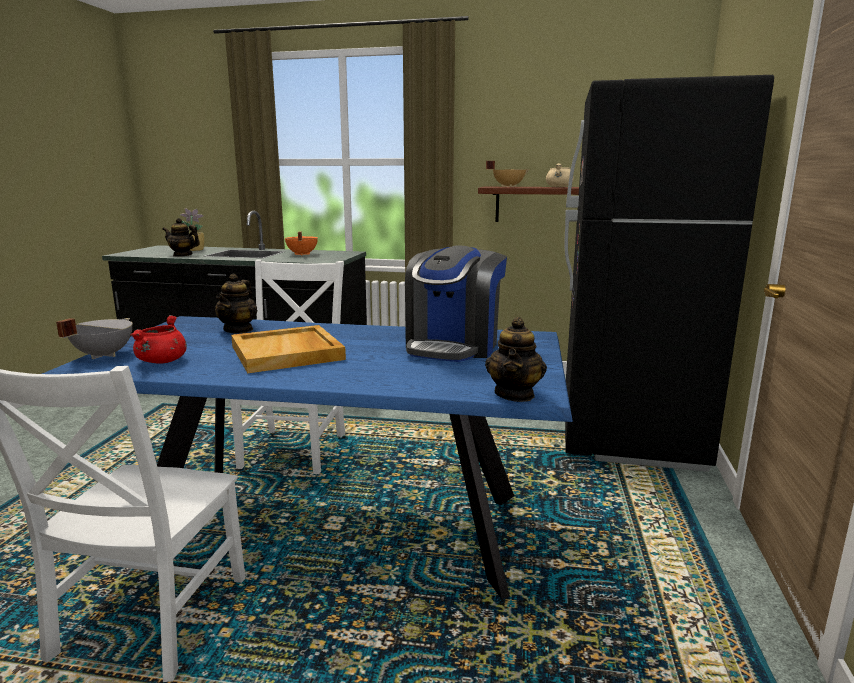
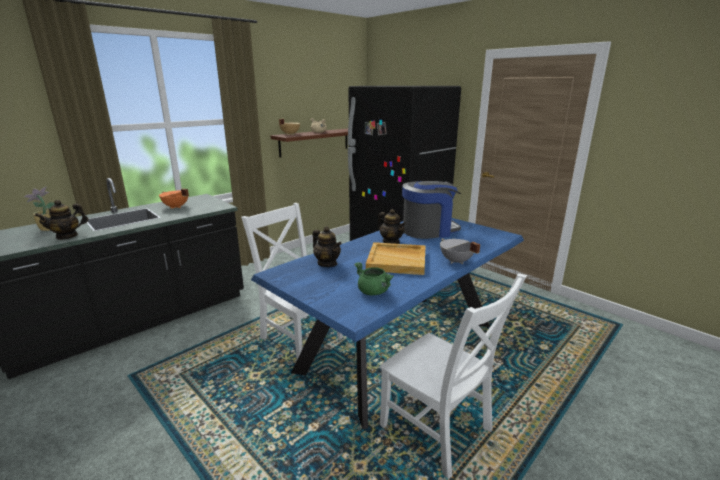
camera: 55 degrees left, 5 degrees up
grey cooking pot [56,318,133,359] -> grey cooking pot moved to [440,239,480,264]
red cooking pot [130,315,187,364] -> green cooking pot [354,262,394,295]
coffee machine [405,245,507,362] -> coffee machine turned 75 degrees counterclockwise [402,181,461,239]
teapot [485,317,547,402] -> teapot moved to [378,209,407,244]

